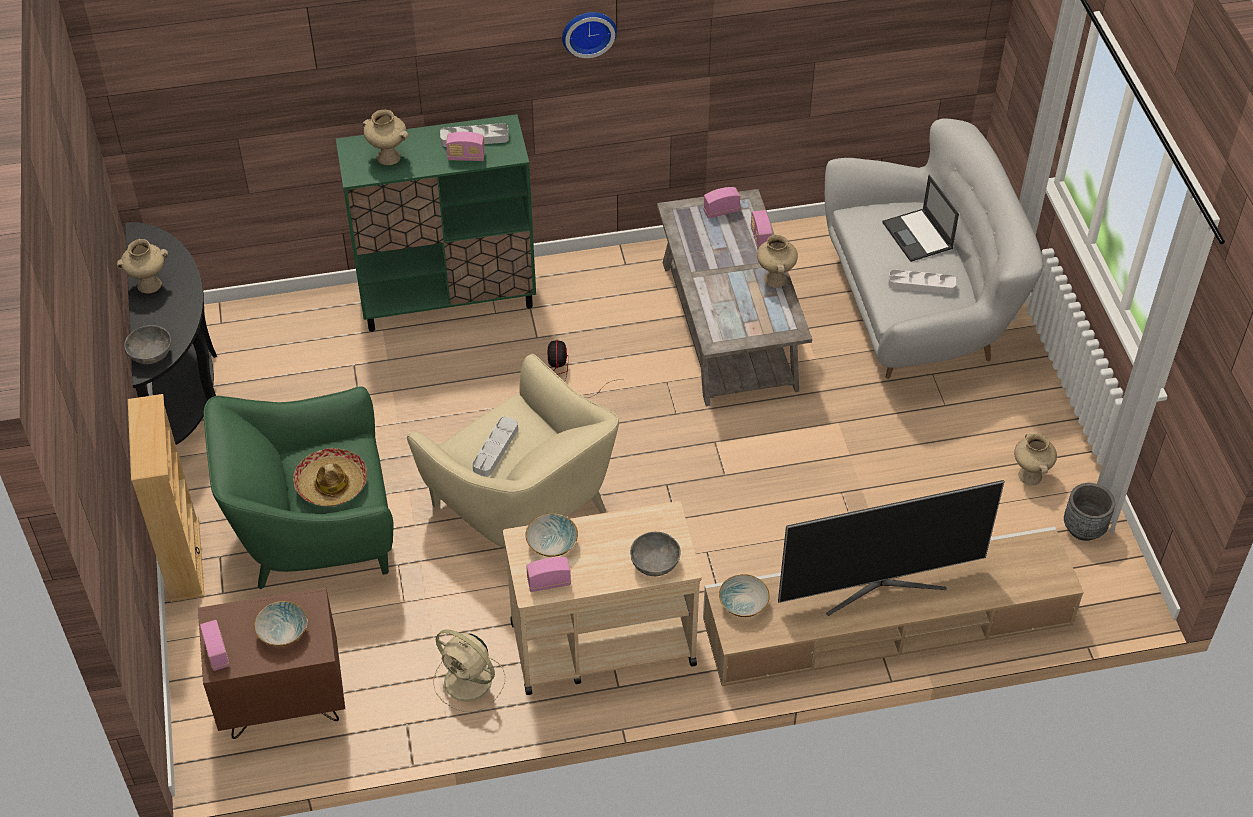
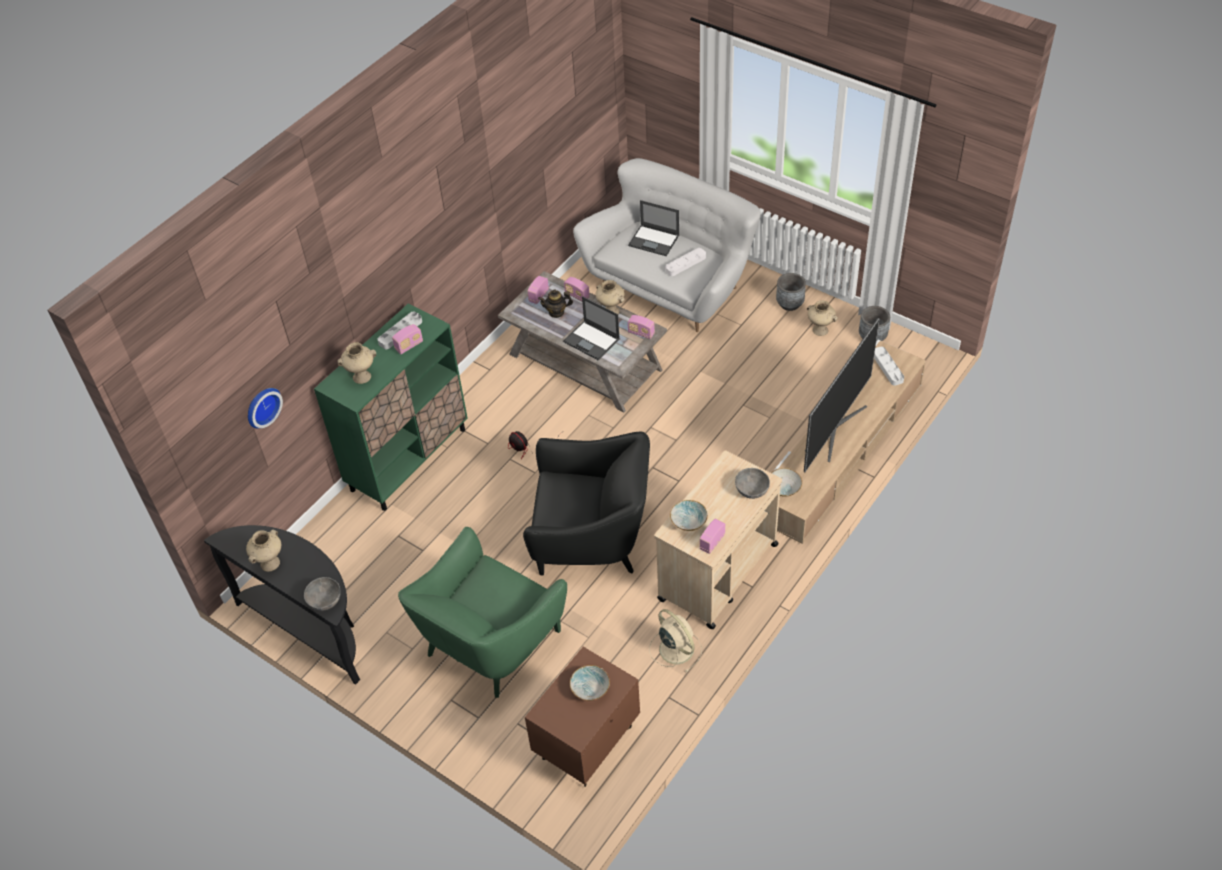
camera: 40 degrees left, 0 degrees up
beige bookcase [128,394,204,602] -> none
radio [200,620,229,671] -> radio moved to [628,315,655,339]
hat [293,448,367,506] -> none
beige armchair [407,354,619,548] -> black armchair [523,431,650,575]
beige fan [433,629,505,712] -> beige fan turned 120 degrees counterclockwise [649,609,702,672]
grey tray [472,417,518,477] -> grey tray moved to [874,346,904,386]
wall clock [562,12,617,58] -> wall clock moved to [248,388,283,429]
none -> teapot [538,289,573,318]
none -> laptop [563,296,620,360]
none -> grey planter [776,273,806,311]

